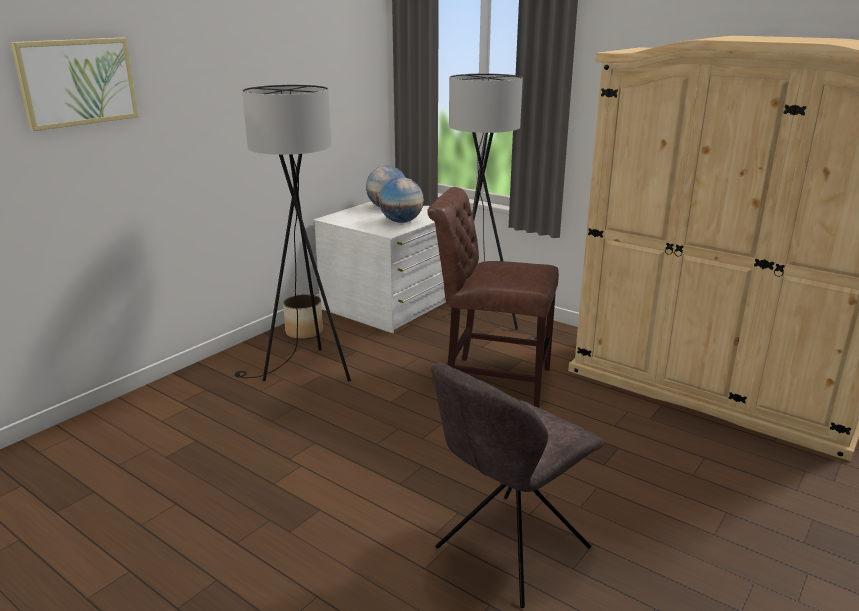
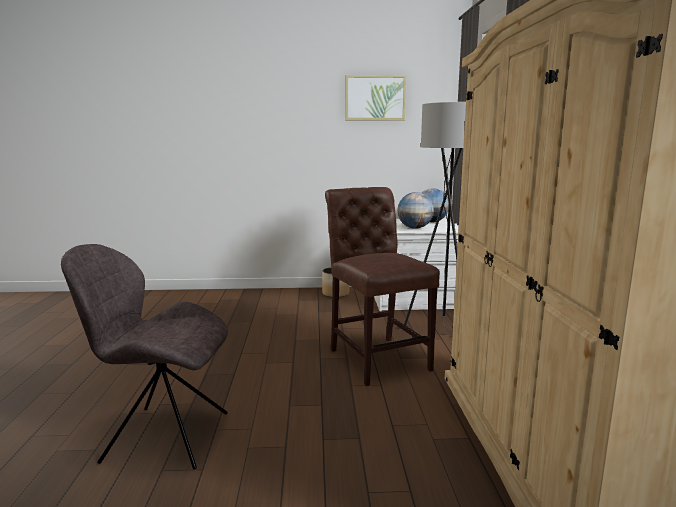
camera: 50 degrees right, 10 degrees down
picture [11,38,139,131] -> picture moved to [345,75,406,120]
black floor lamp [234,85,351,382] -> none

